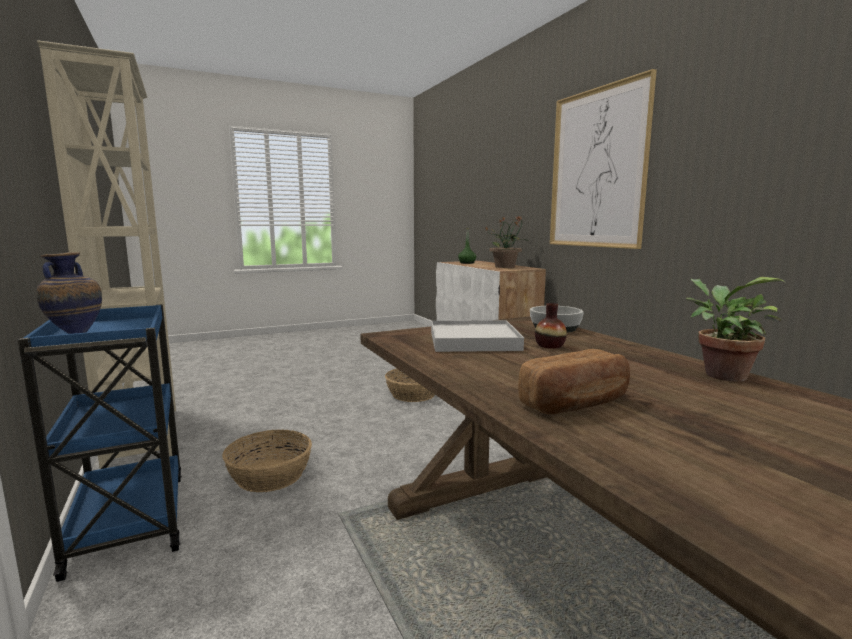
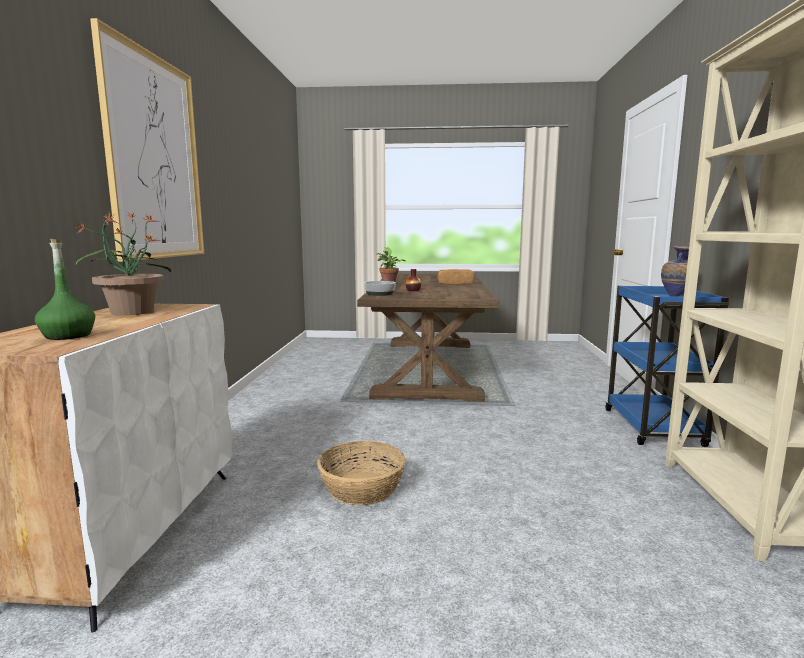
camera: 150 degrees left, 0 degrees up
basket [222,430,312,492] -> none
white tray [431,320,524,352] -> none

